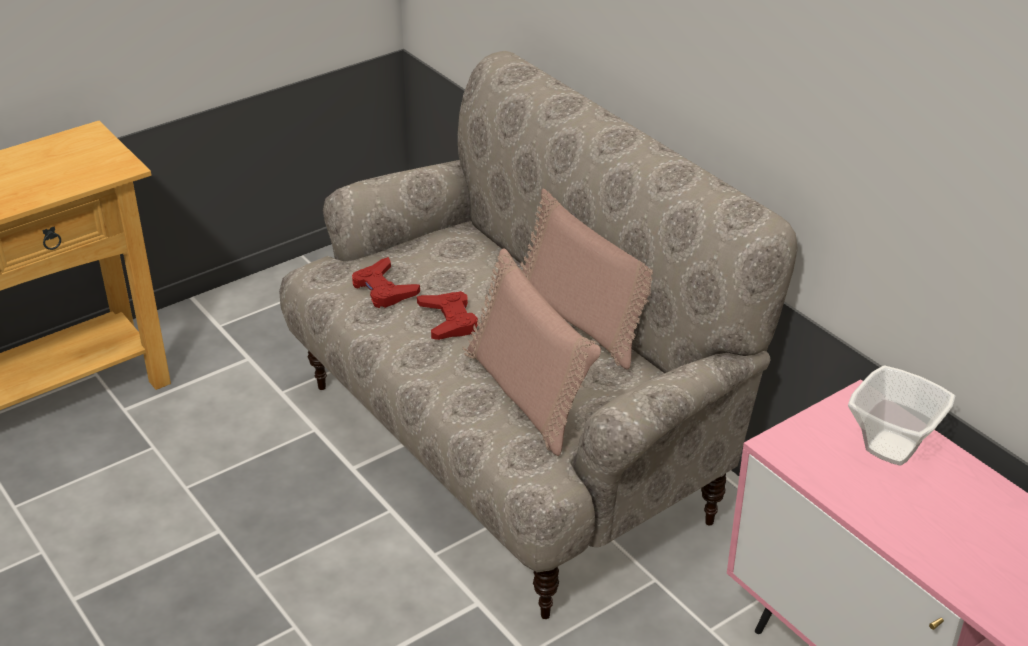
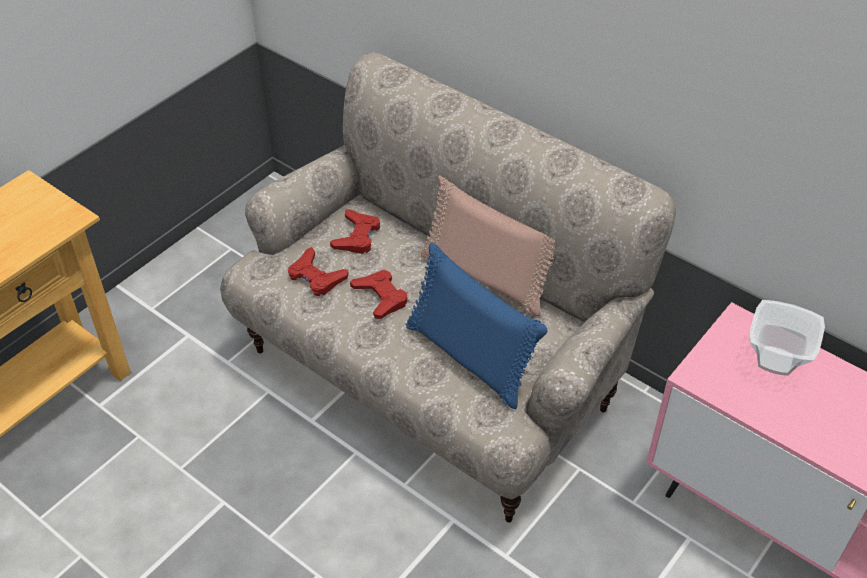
camera: 15 degrees left, 10 degrees up
beige pillow [462,248,601,456] -> blue pillow [405,243,547,409]
none -> red game controller [330,209,380,254]

